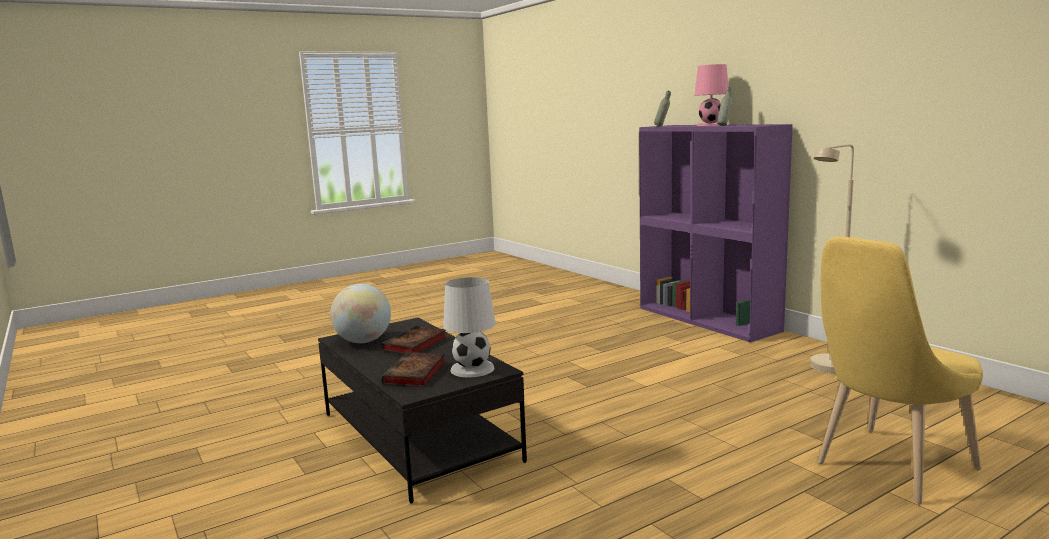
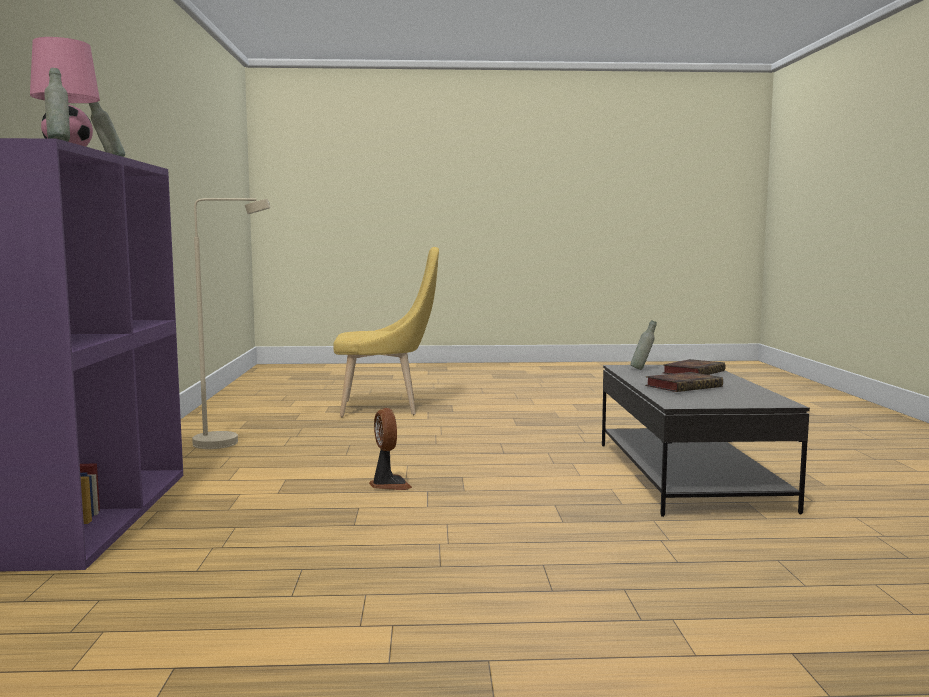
camera: 150 degrees left, 5 degrees down
globe [330,284,391,343] -> none
white table lamp [443,277,496,377] -> grey bottle [630,320,657,370]
none -> fan [369,408,412,490]

